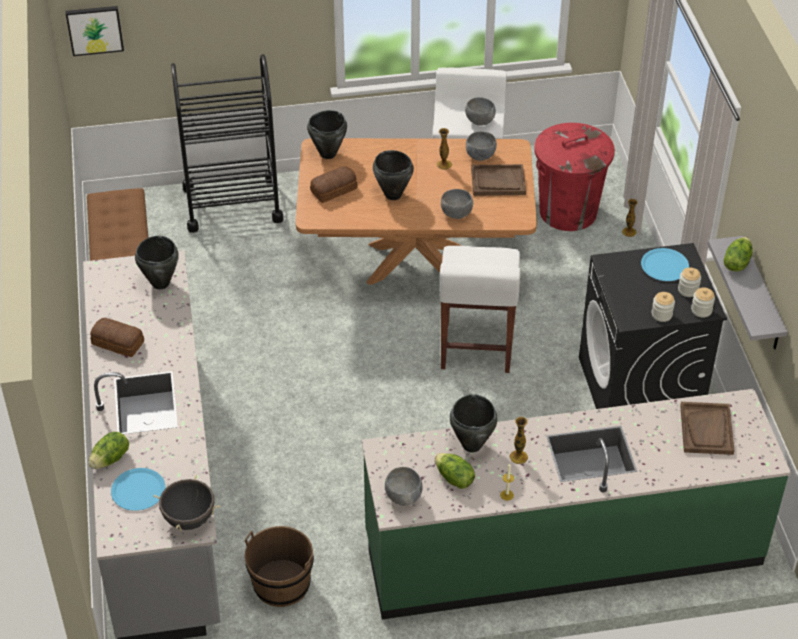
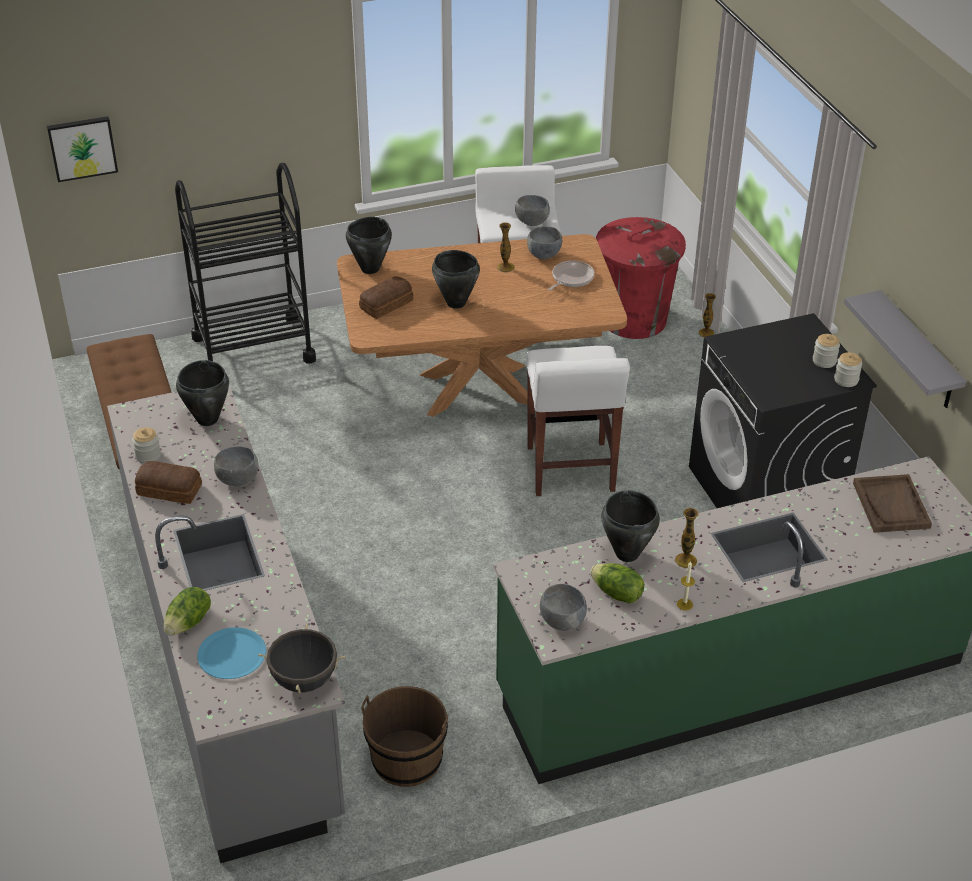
camera: 10 degrees left, 5 degrees down
grey bowl [441,189,473,219] -> grey bowl moved to [214,446,259,486]
brown tray [471,164,526,196] -> frying pan [548,260,595,291]
blue plate [641,248,689,281] -> none
jar [651,292,675,322] -> jar moved to [132,427,161,464]
lettuce [724,237,753,272] -> none

